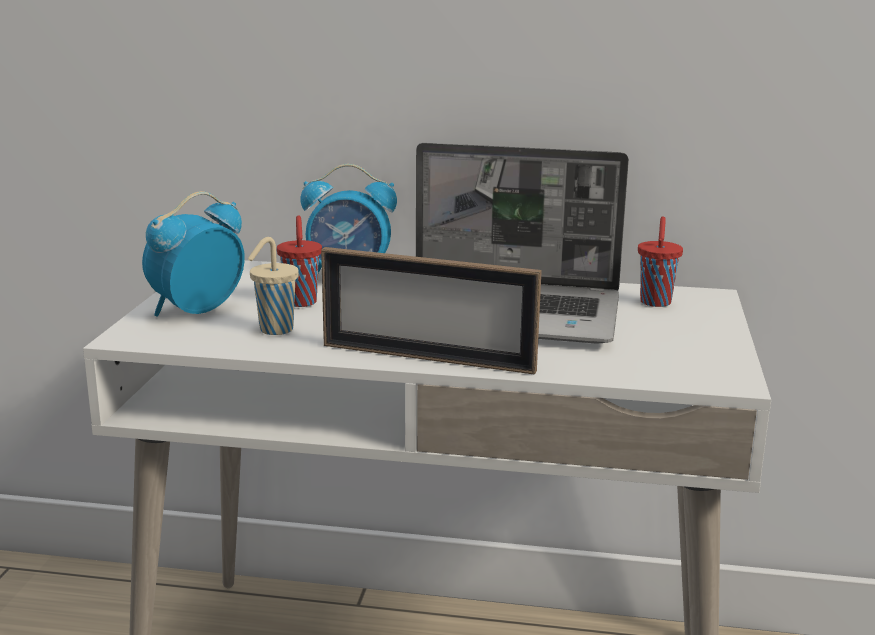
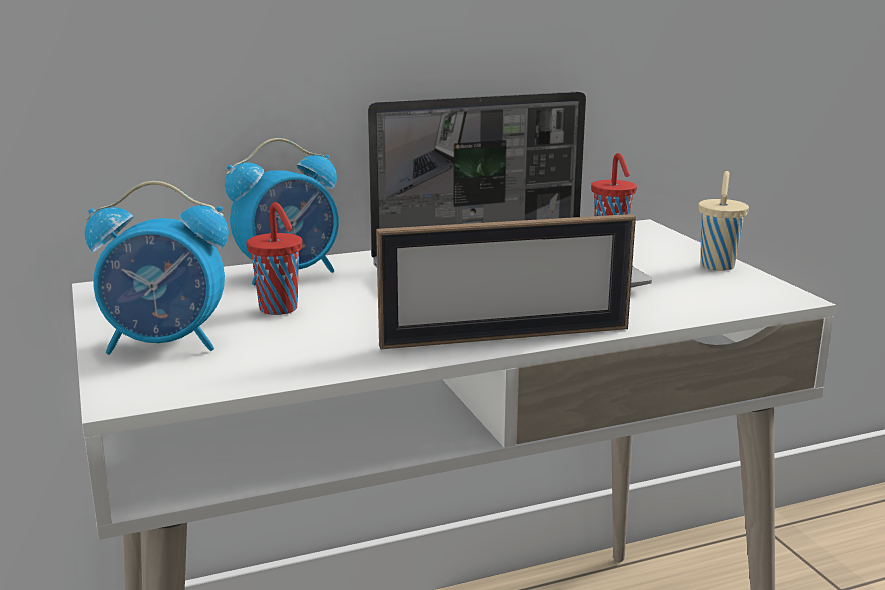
camera: 30 degrees left, 0 degrees up
alarm clock [142,191,245,317] -> alarm clock turned 105 degrees counterclockwise [85,181,229,355]
beige cup [248,237,299,335] -> beige cup moved to [698,171,749,271]

